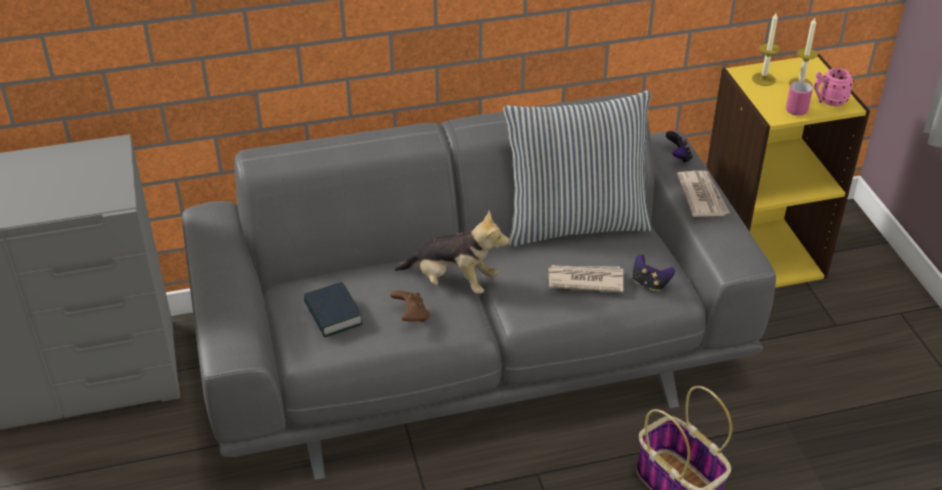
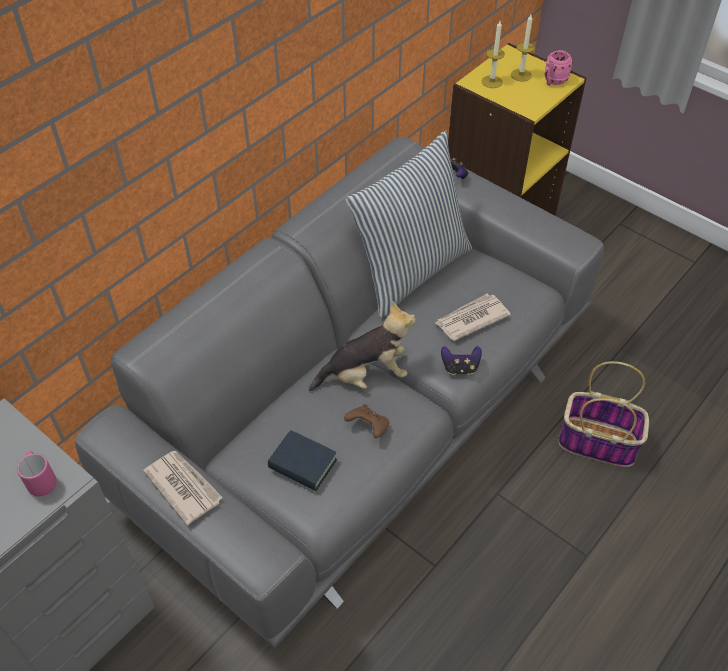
camera: 35 degrees left, 10 degrees up
game controller [633,254,675,292] -> game controller moved to [441,346,482,375]
newspaper [677,171,730,217] -> newspaper moved to [143,451,223,525]
pink mug [786,81,813,116] -> pink mug moved to [17,451,57,496]

